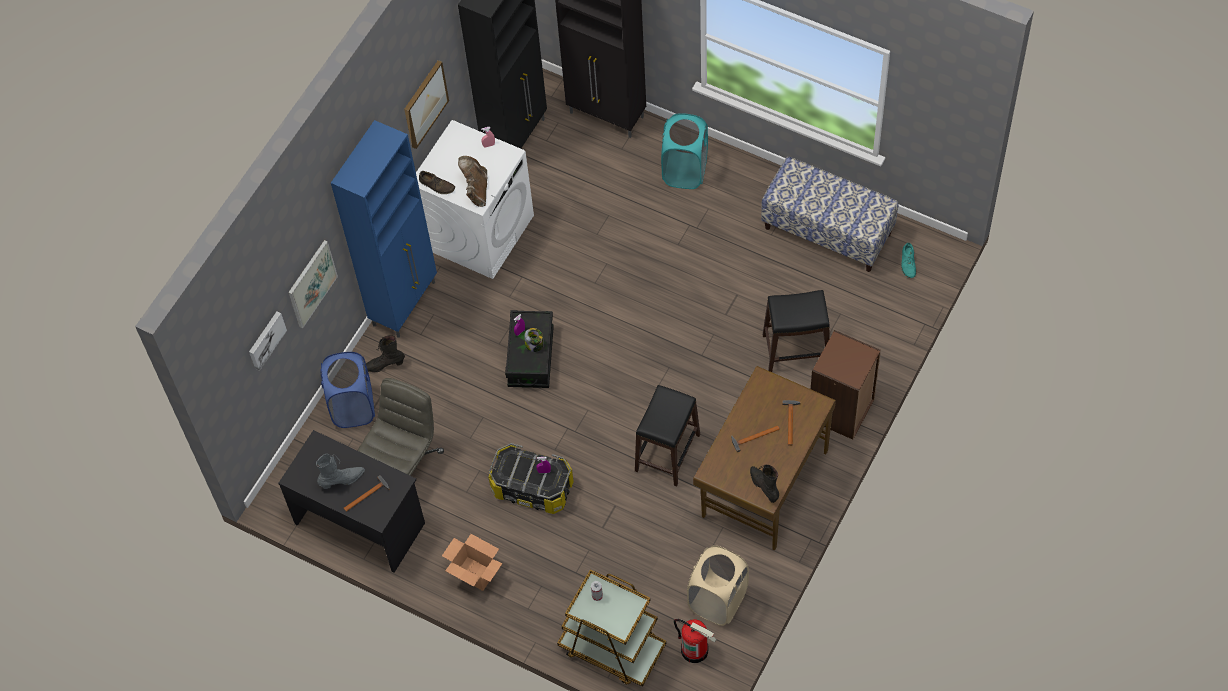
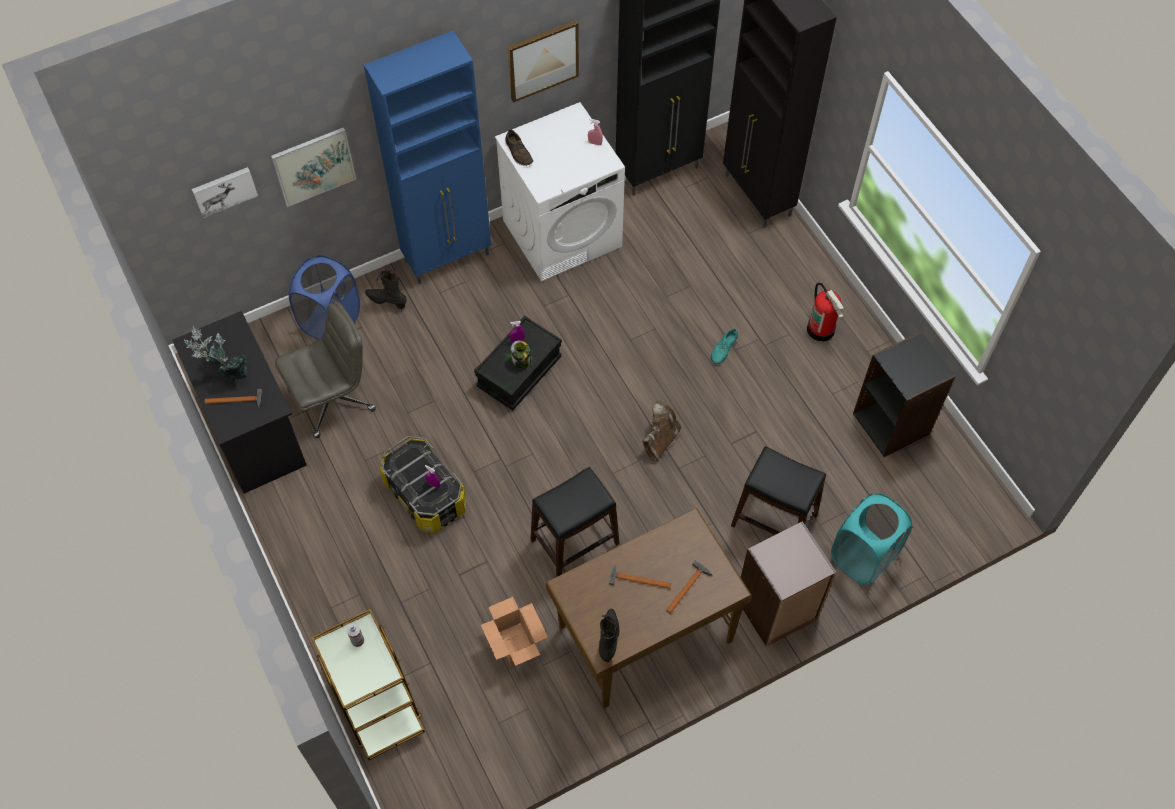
camera: 30 degrees right, 0 degrees up
grey boot [316,453,365,489] -> potted plant [184,326,247,381]
cardboard box [442,534,503,591] -> cardboard box moved to [481,597,548,668]
brown boot [458,156,487,207] -> brown boot moved to [642,400,681,461]
turquoise laundry basket [661,113,708,189] -> turquoise laundry basket moved to [831,493,912,585]
fire extinguisher [674,619,716,663] -> fire extinguisher moved to [807,282,844,342]
beige laundry basket [687,545,749,626] -> none
bench [761,157,899,272] -> black bookcase [853,332,956,457]
turquoise shoe [902,243,916,278] -> turquoise shoe moved to [711,329,738,364]

